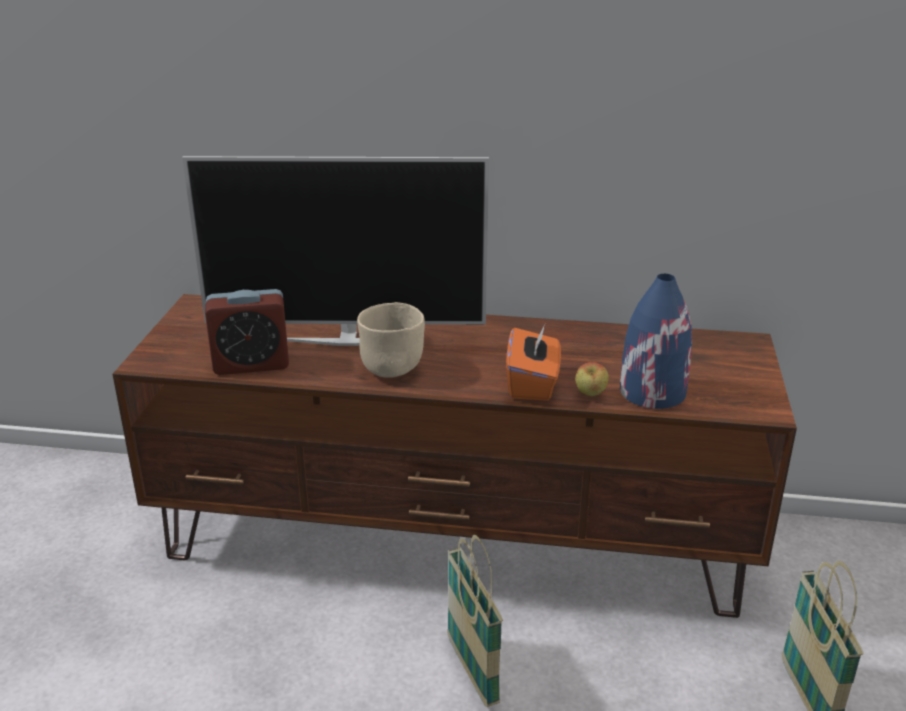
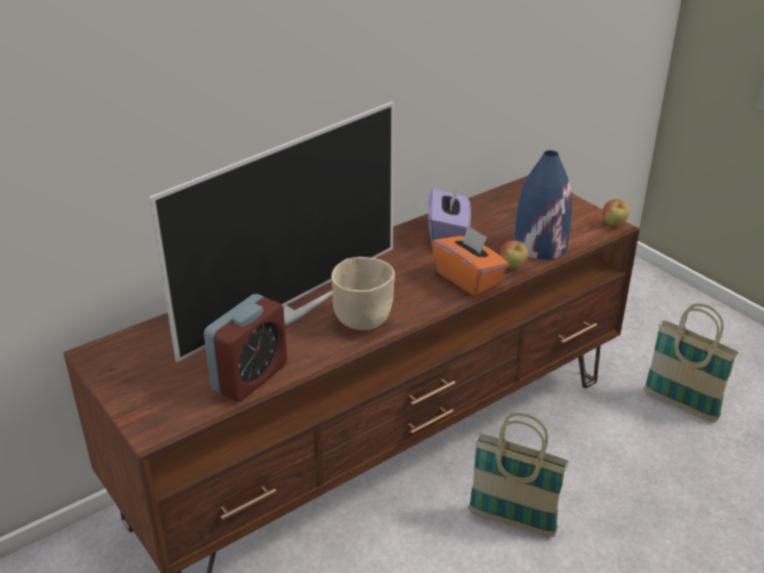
camera: 45 degrees left, 5 degrees up
none -> purple tissue box [428,185,471,244]
none -> apple [602,199,629,226]

